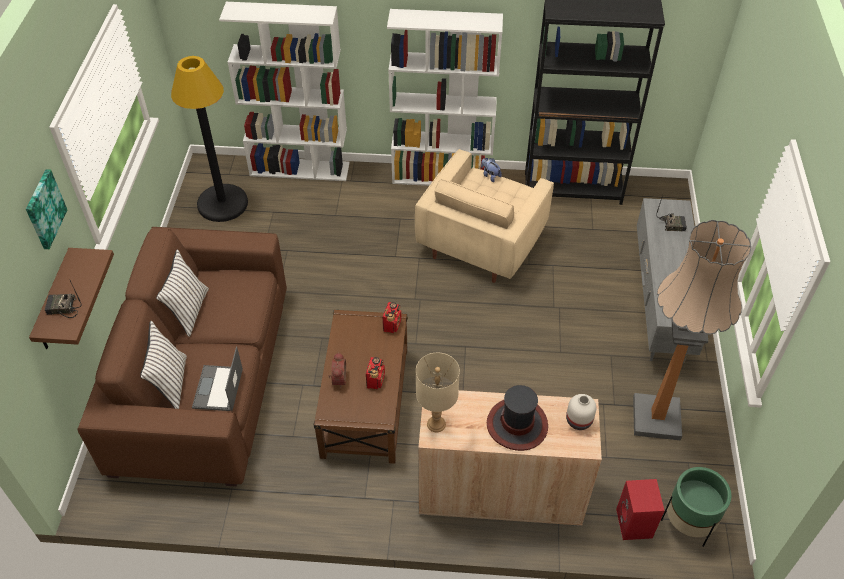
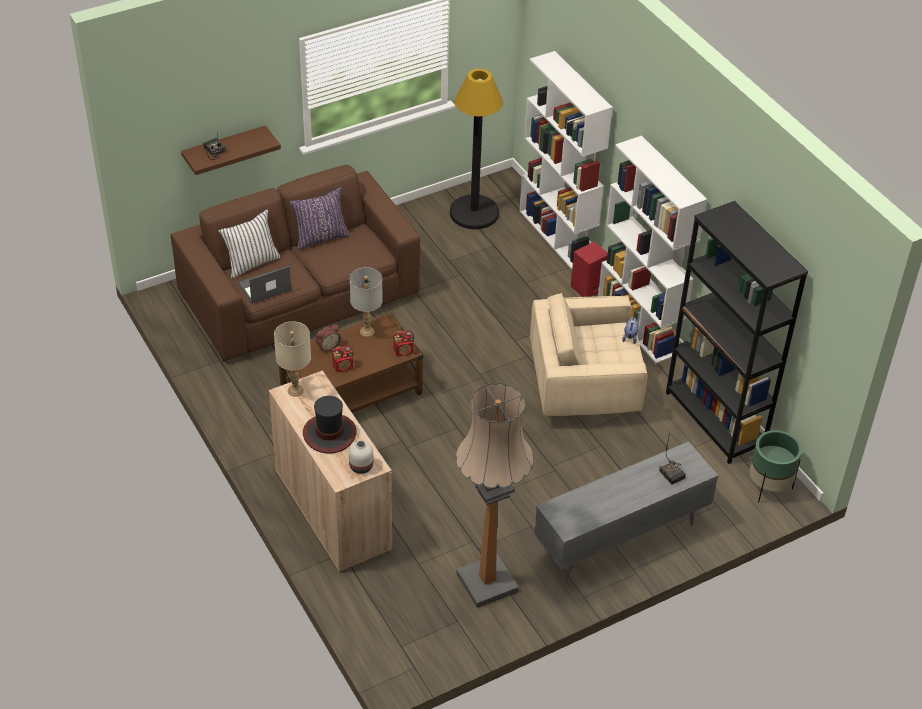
camera: 55 degrees right, 5 degrees down
picture [26,169,67,249] -> none
white pillow [156,249,209,337] -> purple pillow [289,187,350,250]
red speaker [616,479,665,540] -> red speaker moved to [571,242,608,297]
green planter [661,467,731,547] -> green planter moved to [749,430,802,502]
none -> grey table lamp [350,267,383,337]

